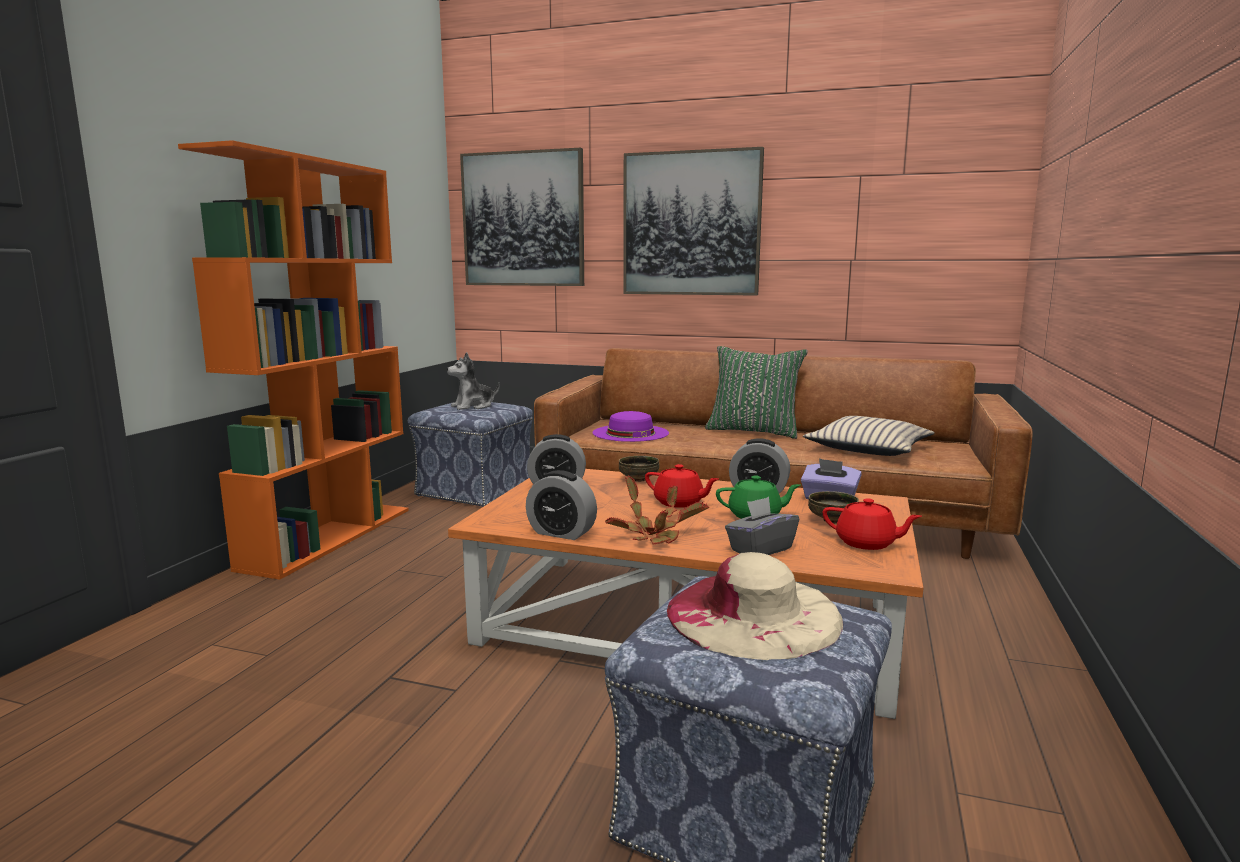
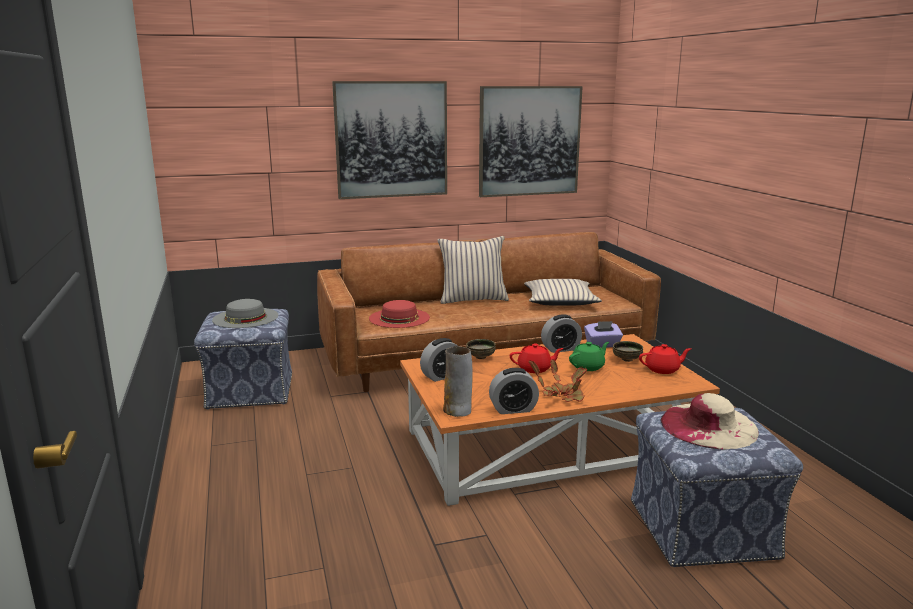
camera: 35 degrees left, 5 degrees up
orange bookcase [178,140,409,580] -> none
plush toy [447,352,500,410] -> grey hat [212,299,278,328]
picture [460,148,584,286] -> picture moved to [479,86,583,197]
purple hat [593,411,669,442] -> red hat [369,300,430,328]
green pillow [705,346,808,439] -> beige pillow [437,236,509,304]
grey tissue box [725,497,799,555] -> none
none -> vase [443,346,472,417]

